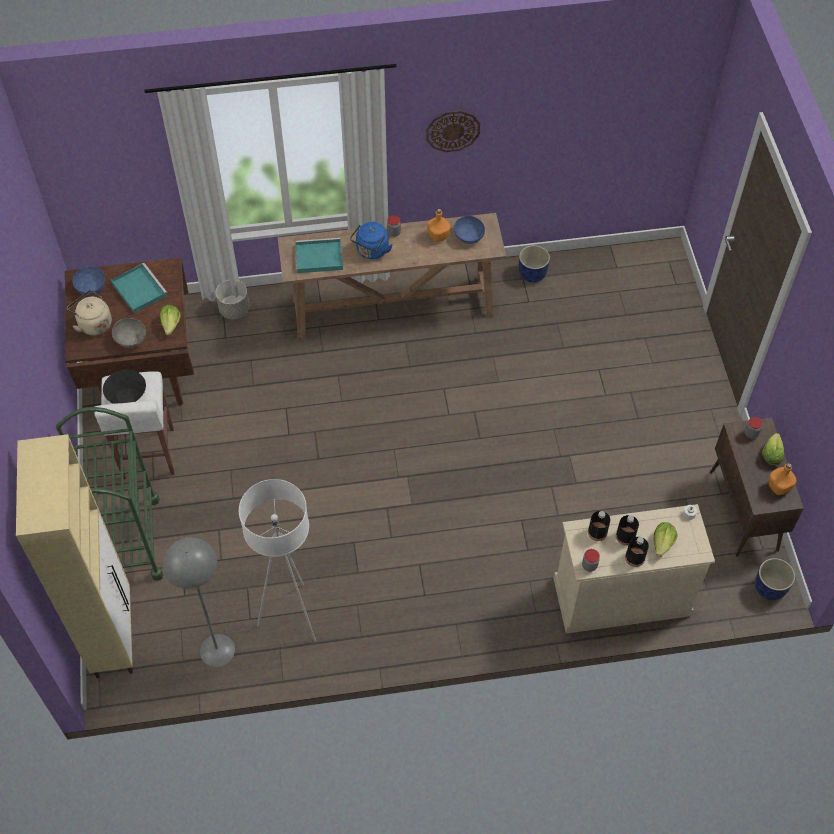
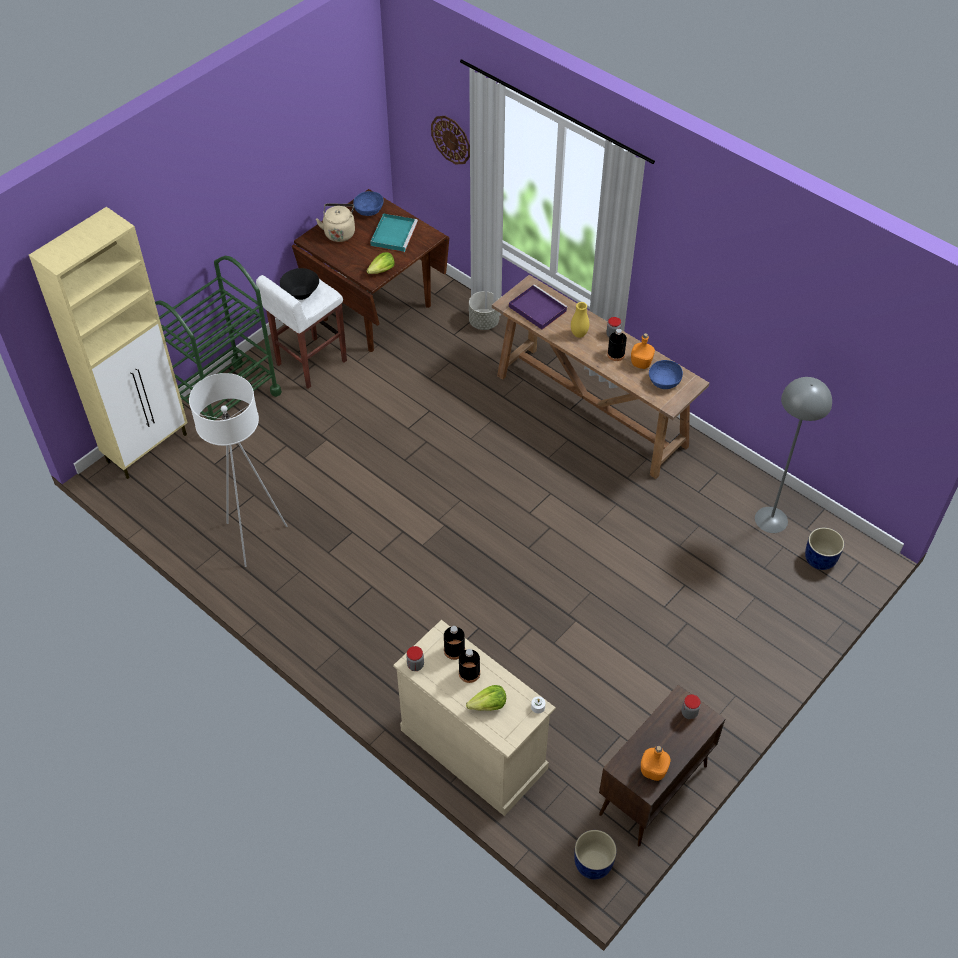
camera: 50 degrees right, 5 degrees down
grey bowl [112,318,146,348] -> none
grey floor lamp [163,537,235,667] -> grey floor lamp moved to [755,377,832,533]
turquoise tray [295,237,343,273] -> purple tray [509,284,568,330]
blue kettle [350,222,392,259] -> yellow vase [571,302,589,338]
wall clock [426,111,480,152] -> wall clock moved to [431,116,470,165]
blue planter [519,245,550,283] -> blue planter moved to [805,528,844,570]
black bottle [625,537,649,567] -> black bottle moved to [607,329,627,361]
lettuce [762,433,784,465] -> none

